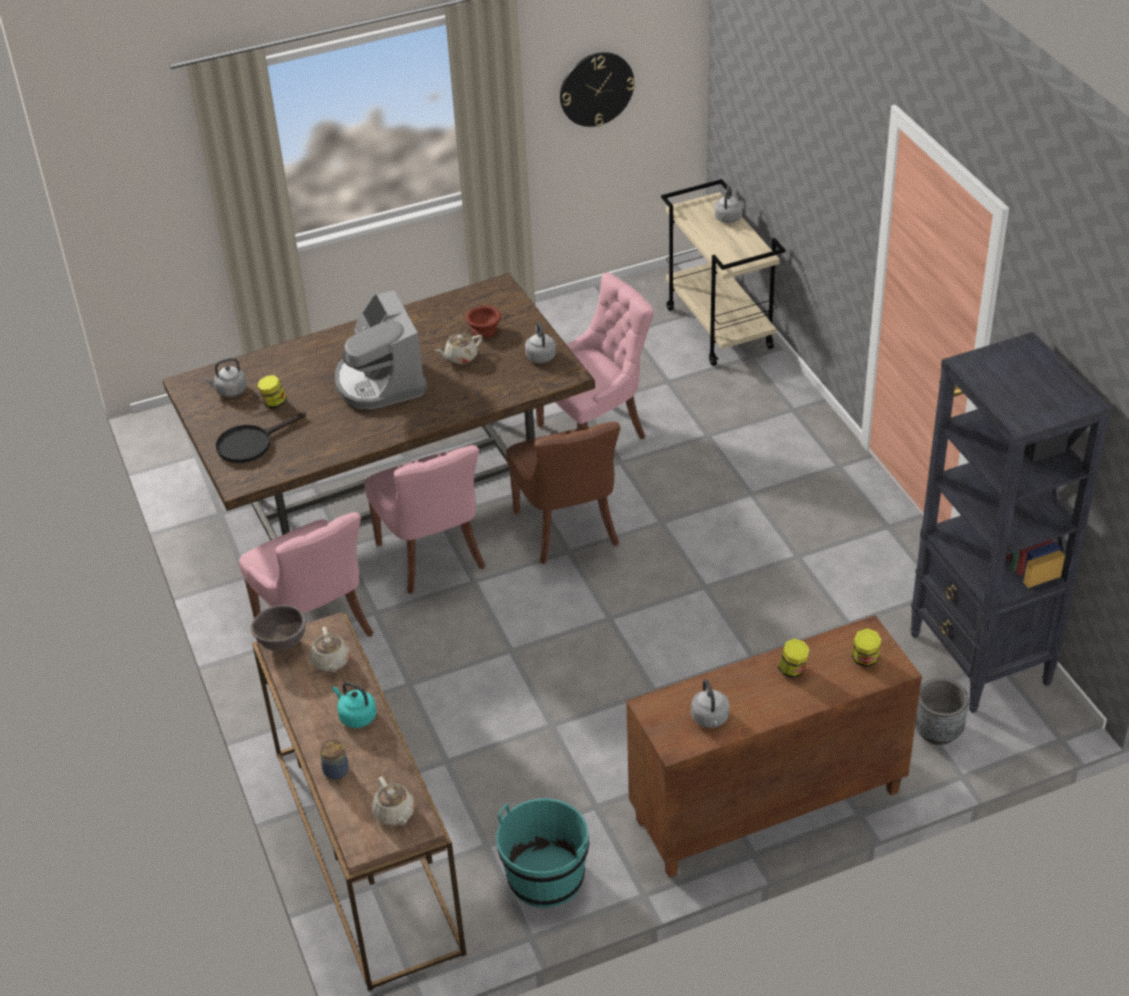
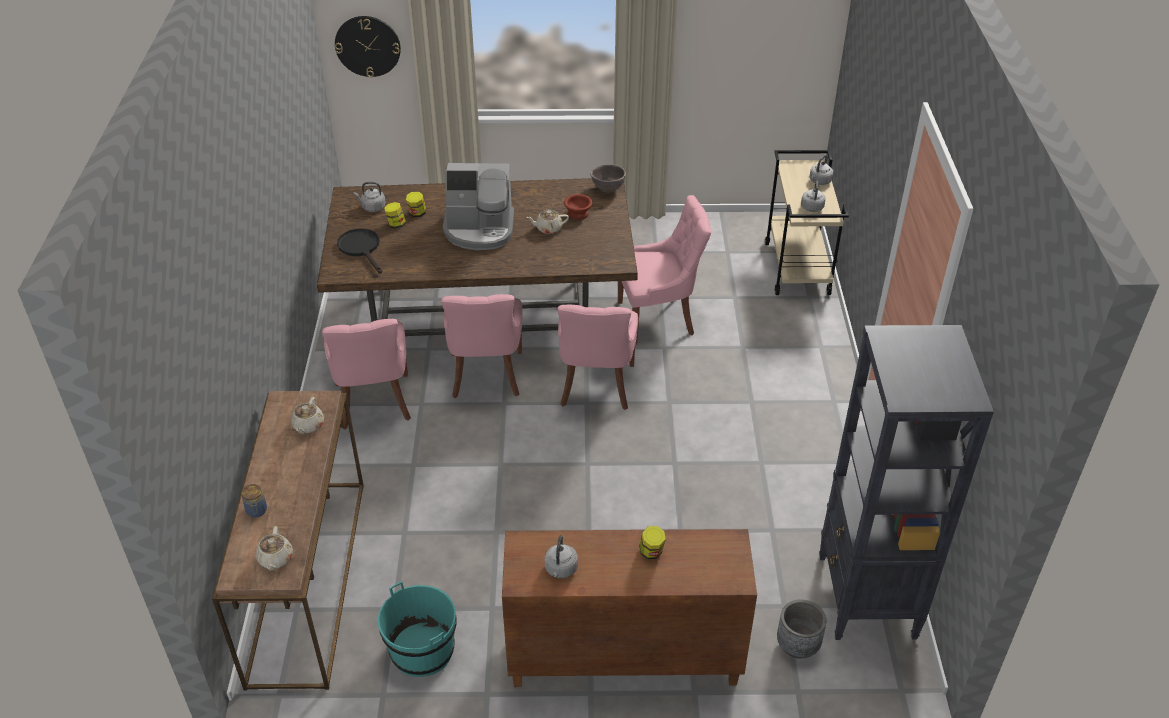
camera: 20 degrees right, 0 degrees up
black frying pan [216,412,306,463] -> black frying pan turned 75 degrees clockwise [337,228,383,273]
brown bowl [250,605,306,652] -> brown bowl moved to [590,164,626,193]
turquoise kettle [333,682,377,728] -> none
coffee machine [335,290,428,409] -> coffee machine turned 90 degrees counterclockwise [443,163,514,250]
brown chair [507,422,621,564] -> pink chair [557,305,638,410]
grey kettle [525,323,556,363] -> grey kettle moved to [801,181,826,212]
wall clock [560,52,635,127] -> wall clock moved to [335,16,401,78]
jar [852,628,881,667] -> jar moved to [406,191,426,217]

